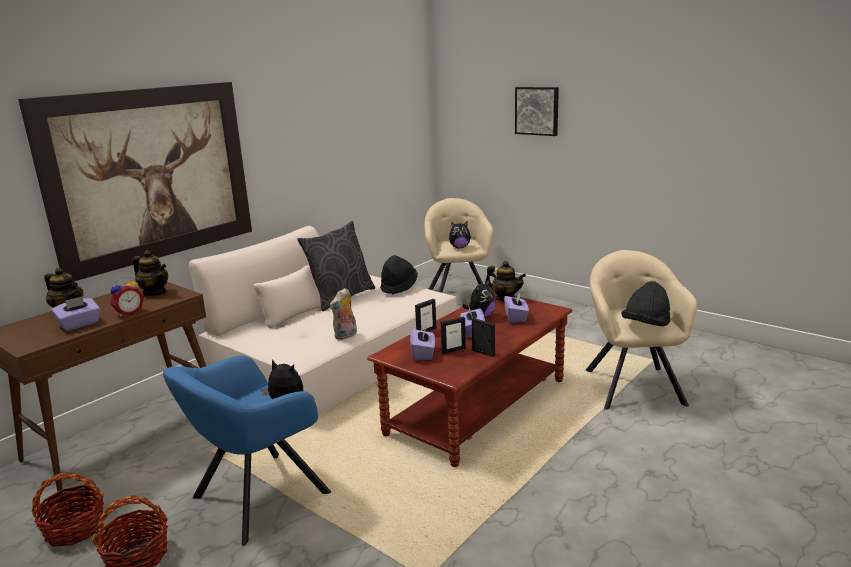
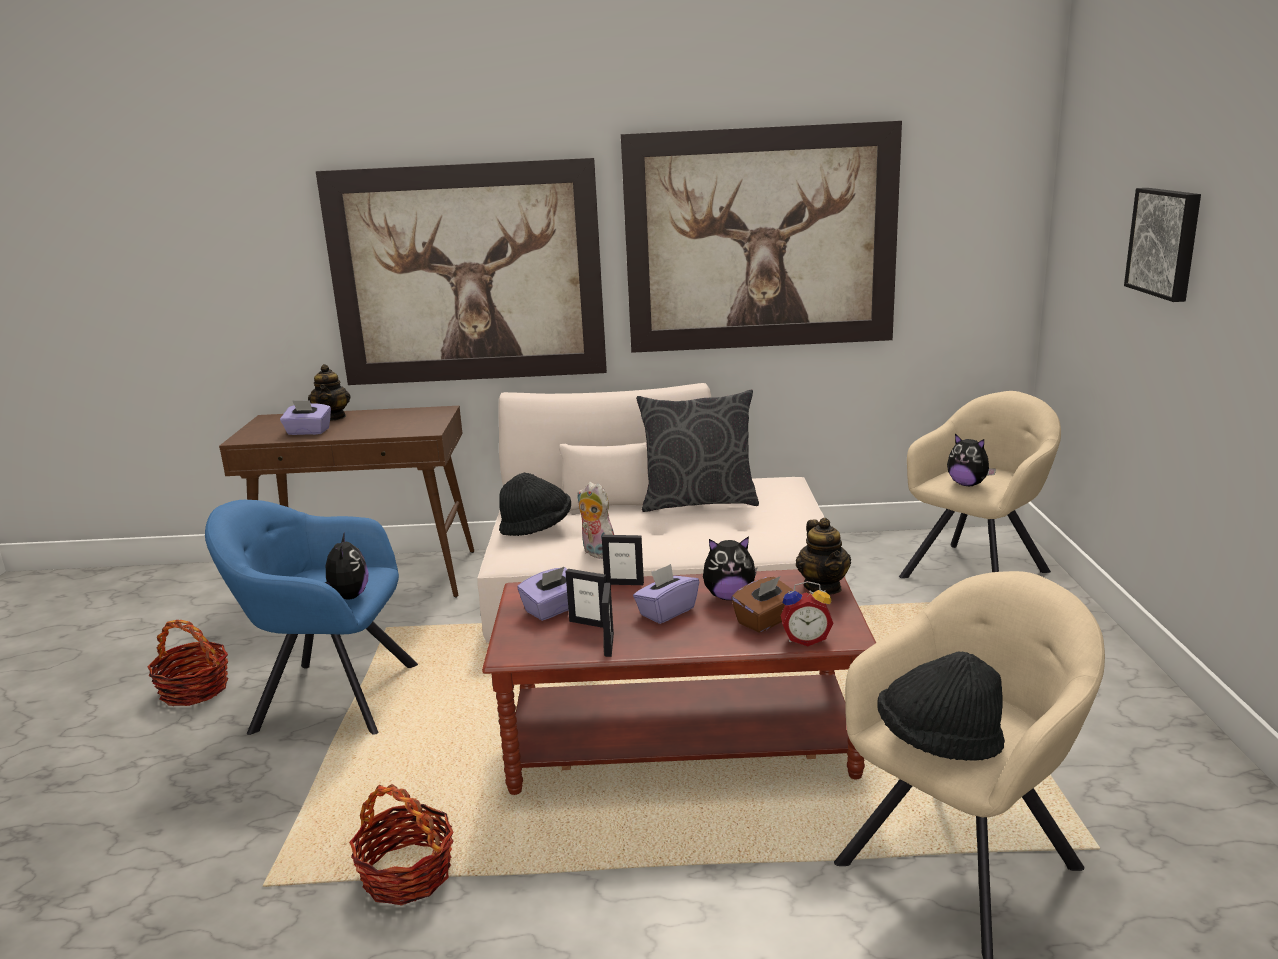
camera: 50 degrees right, 0 degrees up
basket [32,472,104,547] -> basket moved to [349,784,454,906]
alarm clock [110,277,144,317] -> alarm clock moved to [781,581,834,646]
teapot [132,250,168,296] -> none
plush toy [330,288,357,340] -> plush toy turned 45 degrees clockwise [577,482,614,559]
black hat [381,255,418,294] -> black hat moved to [499,473,571,536]
purple tissue box [504,293,529,323] -> brown tissue box [732,576,793,633]
none -> picture [621,121,902,353]

